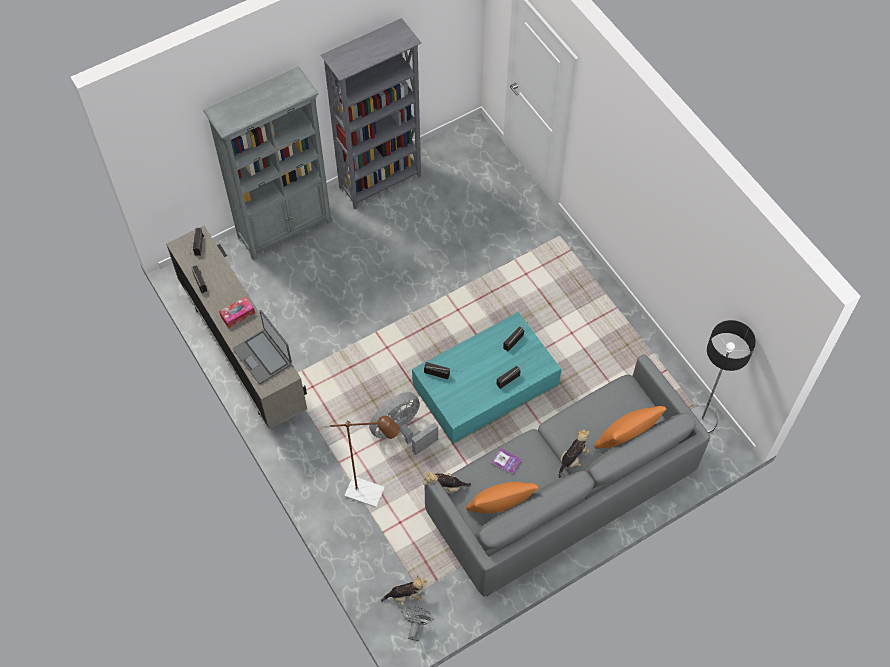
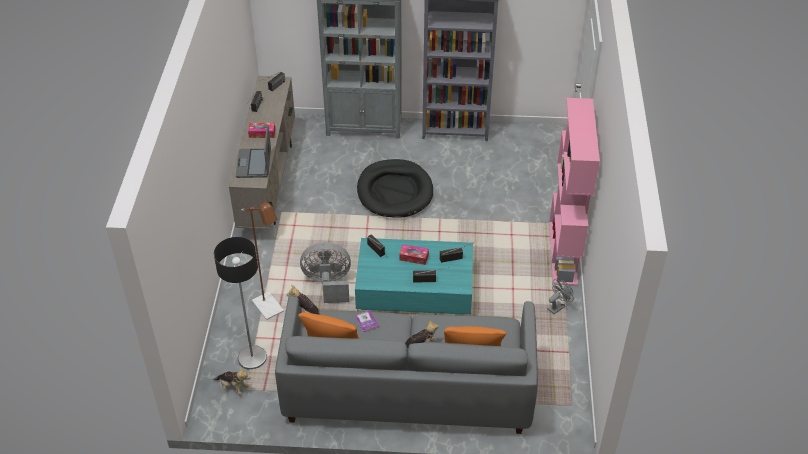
camera: 35 degrees right, 15 degrees down
grey fan [401,606,434,641] -> grey fan moved to [547,279,573,314]
floor lamp [691,320,756,433] -> floor lamp moved to [214,237,267,370]
none -> black dog bed [357,159,433,218]
none -> tissue box [400,244,429,265]
none -> pink bookcase [549,98,600,286]

